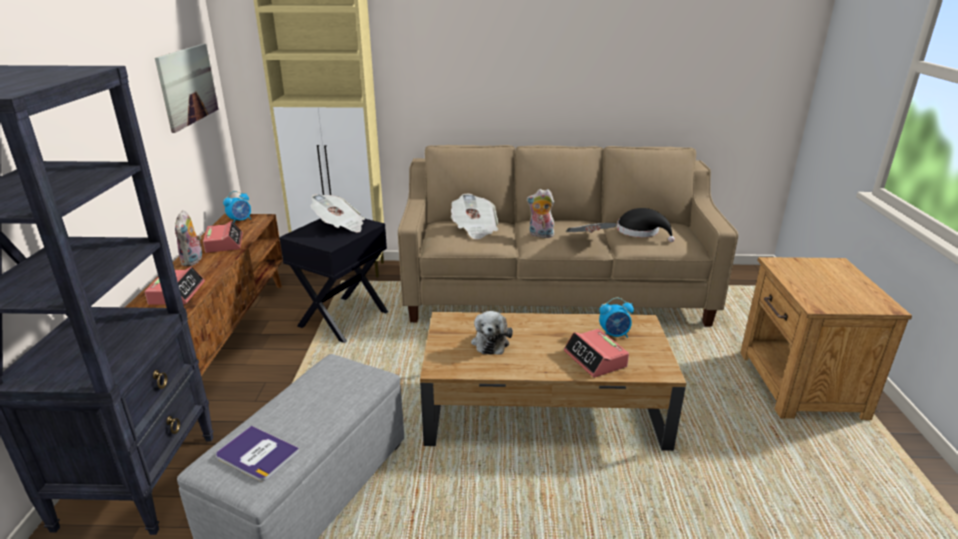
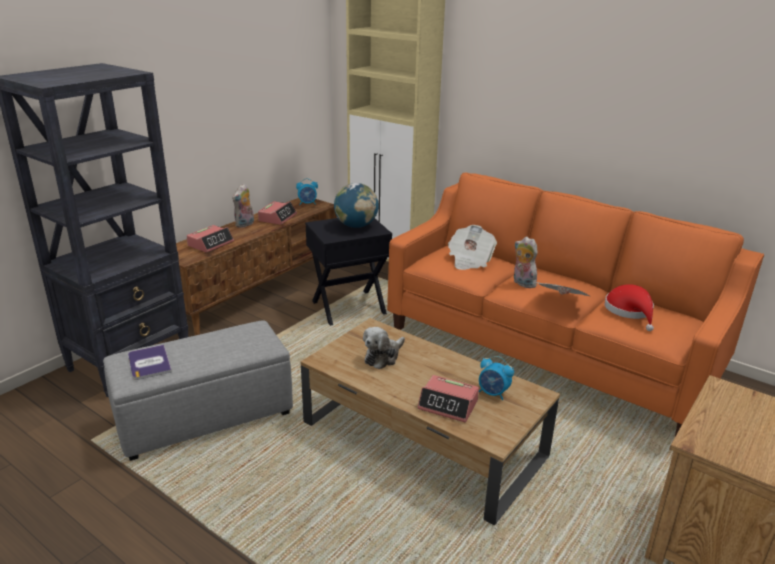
camera: 35 degrees right, 0 degrees up
picture [155,44,218,133] -> none
newspaper [310,194,365,232] -> globe [334,183,379,228]
beige sofa [398,145,738,327] -> orange sofa [387,173,764,436]
alarm clock [564,329,629,378] -> alarm clock turned 75 degrees counterclockwise [417,375,479,423]
black hat [617,208,675,242] -> red hat [605,284,654,331]

